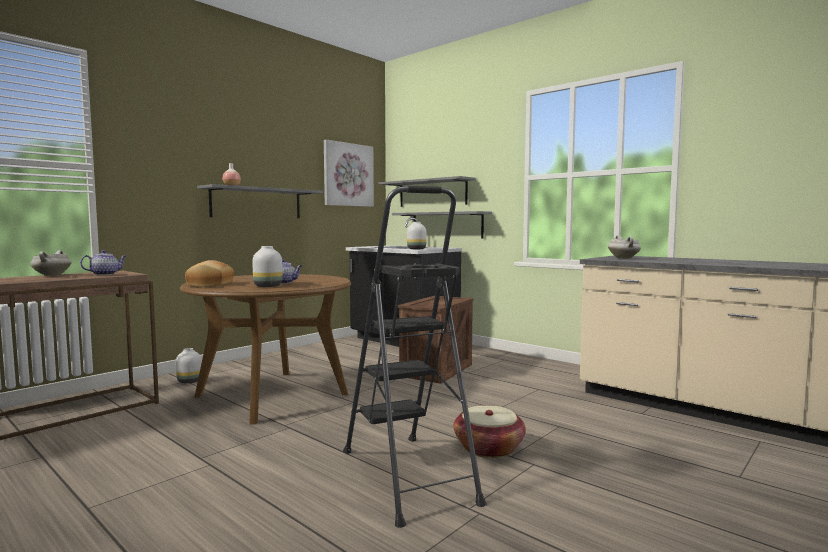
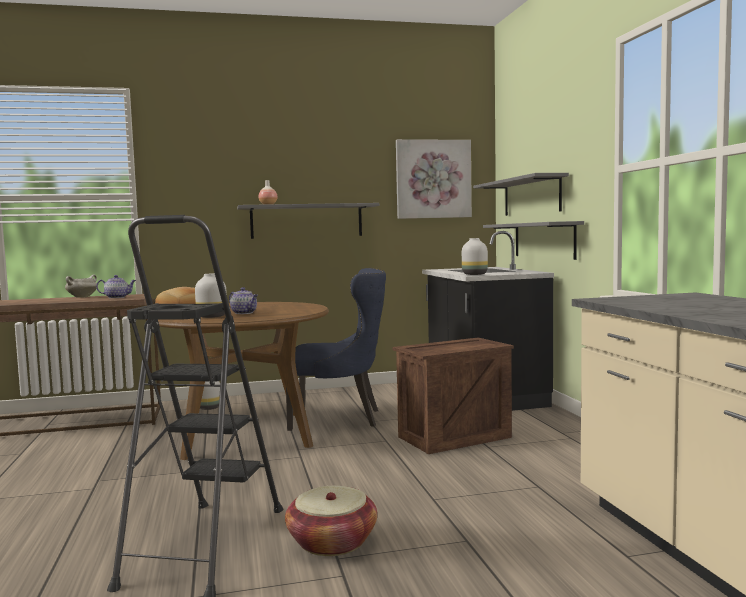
camera: 35 degrees right, 0 degrees up
white cooking pot [608,235,641,259] -> none
none -> blue chair [286,268,386,431]

